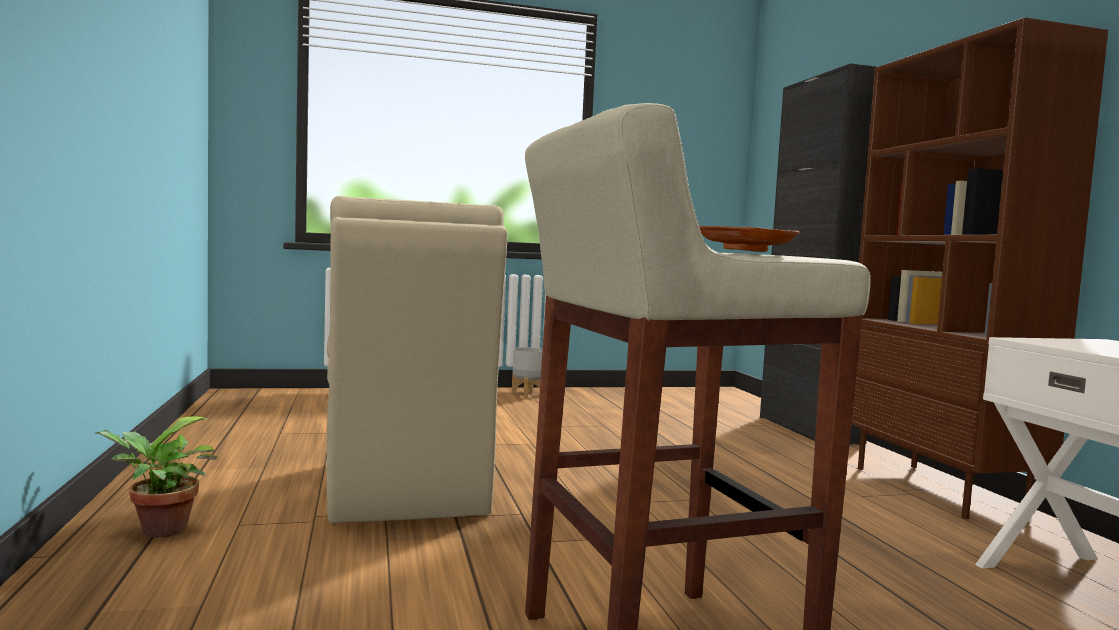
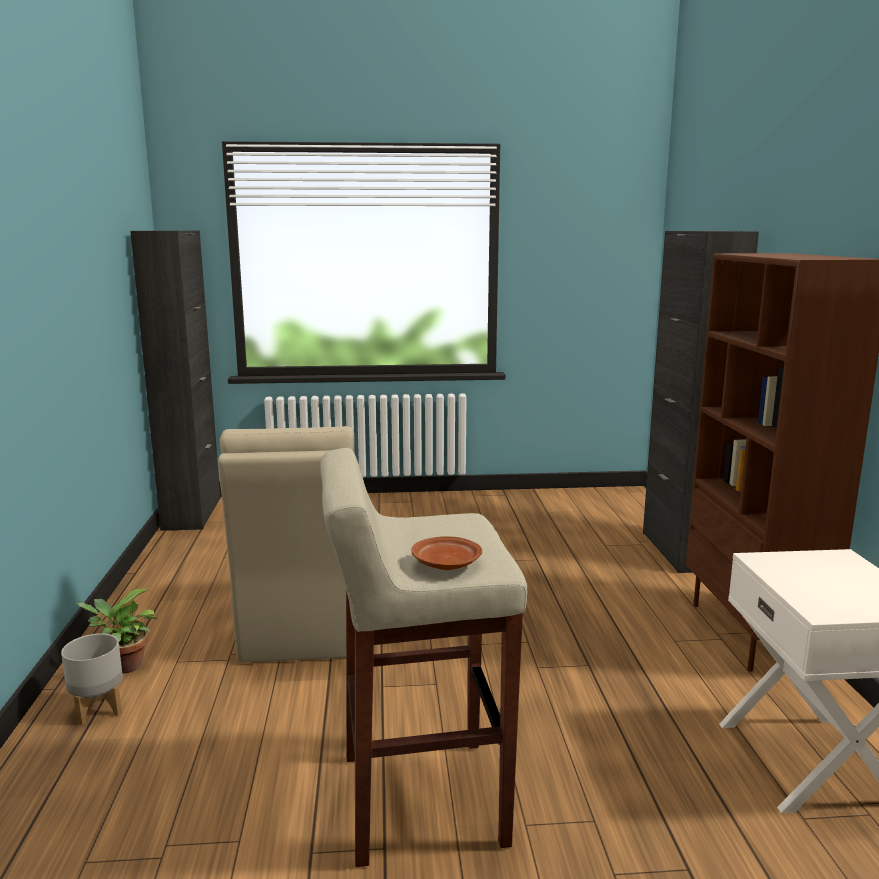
camera: 10 degrees right, 10 degrees up
grey planter [512,347,543,398] -> grey planter moved to [61,633,123,725]
none -> black cabinet [130,230,221,531]

